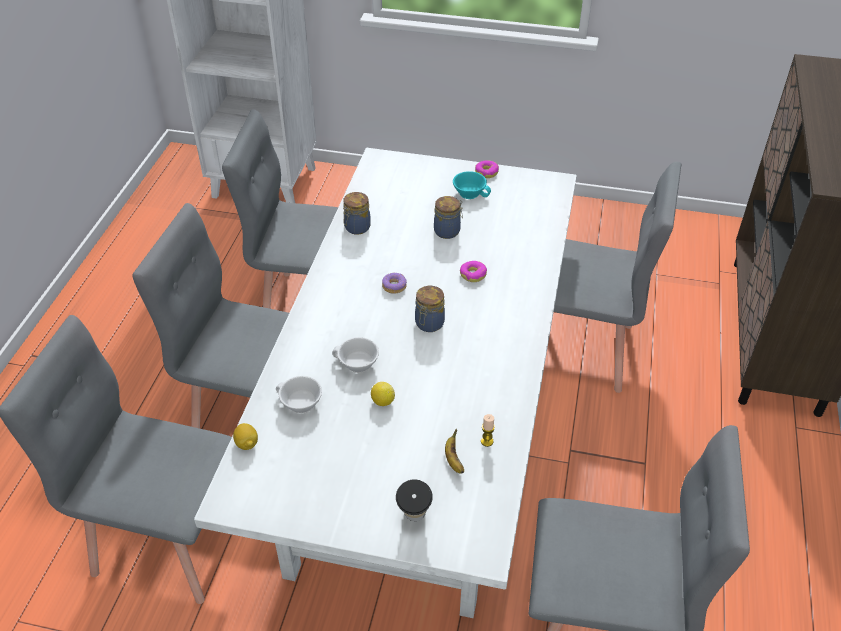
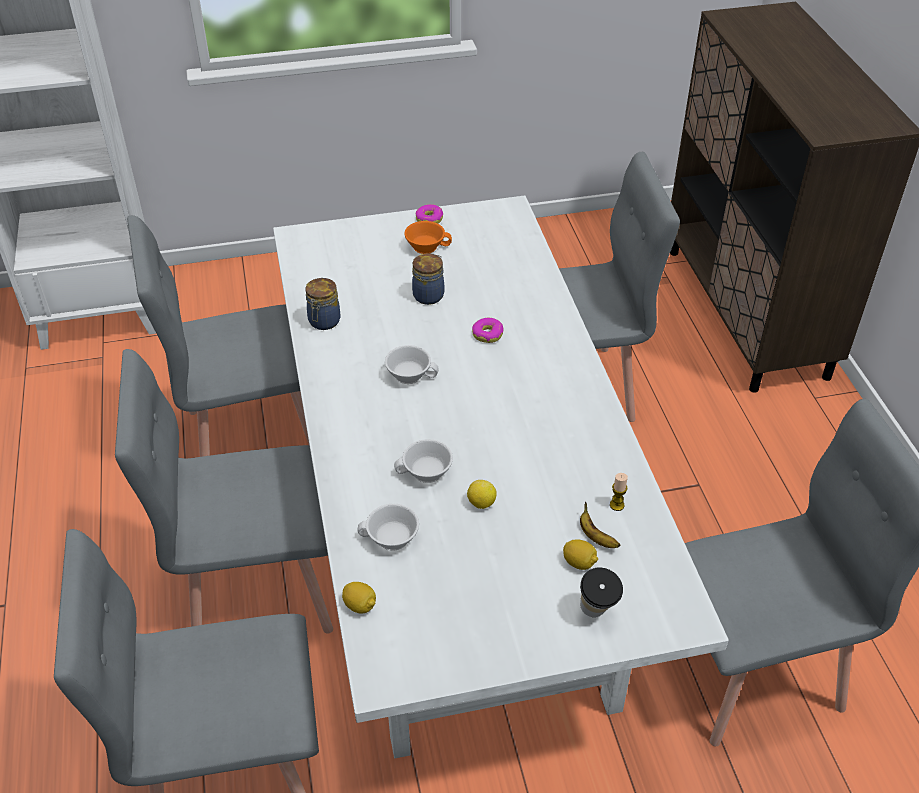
camera: 25 degrees left, 0 degrees up
donut [382,273,407,294] -> white cup [385,345,439,384]
jar [415,286,445,332] -> none
turquoise cup [453,171,491,199] -> orange cup [404,221,452,254]
none -> lemon [563,539,598,570]

